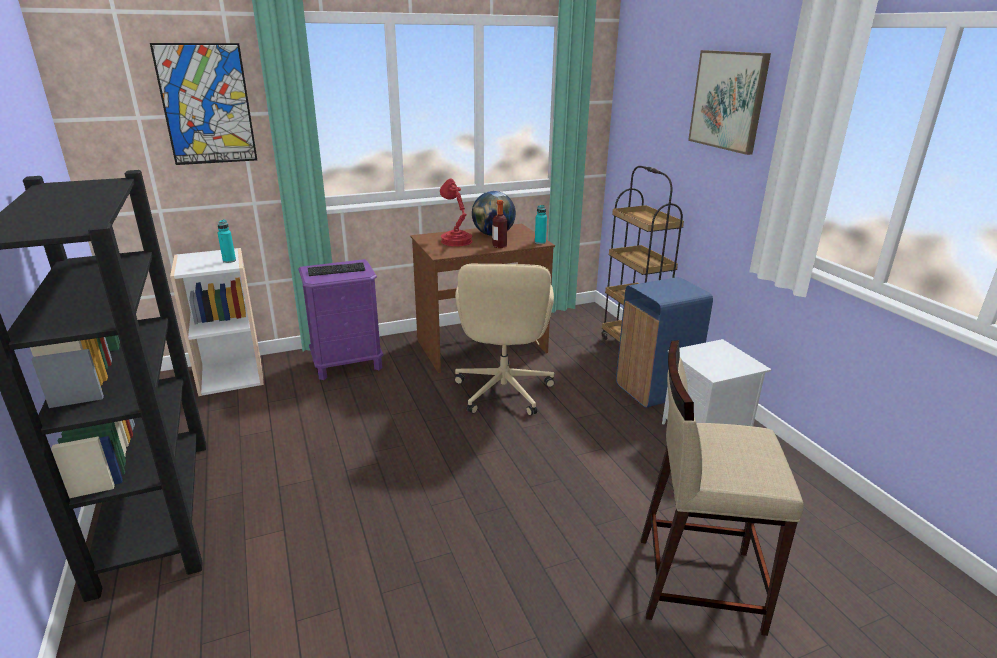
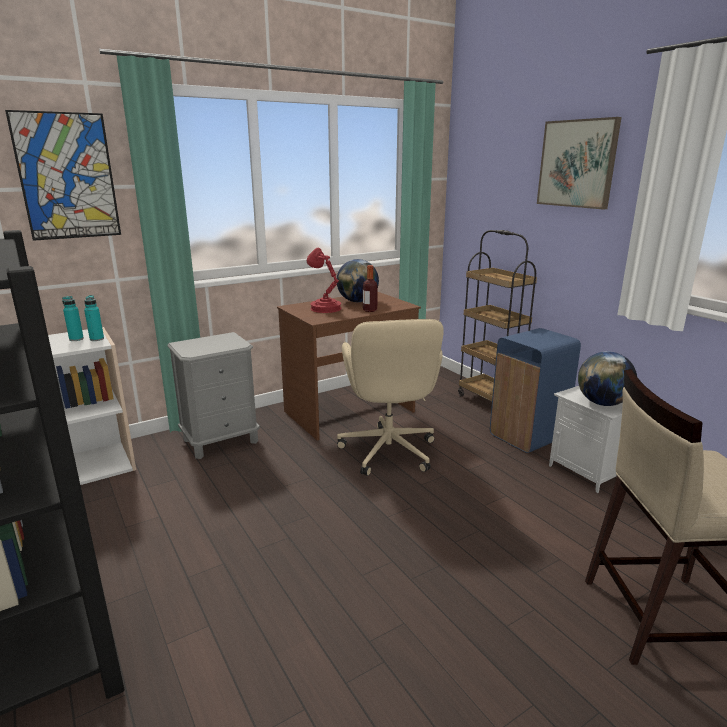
camera: 10 degrees left, 5 degrees down
purple nightstand [298,259,384,380] -> grey nightstand [167,332,260,459]
keyboard [308,262,365,276] -> none
turquoise bottle [535,205,547,244] -> turquoise bottle moved to [62,296,84,341]
none -> globe [578,351,637,406]

